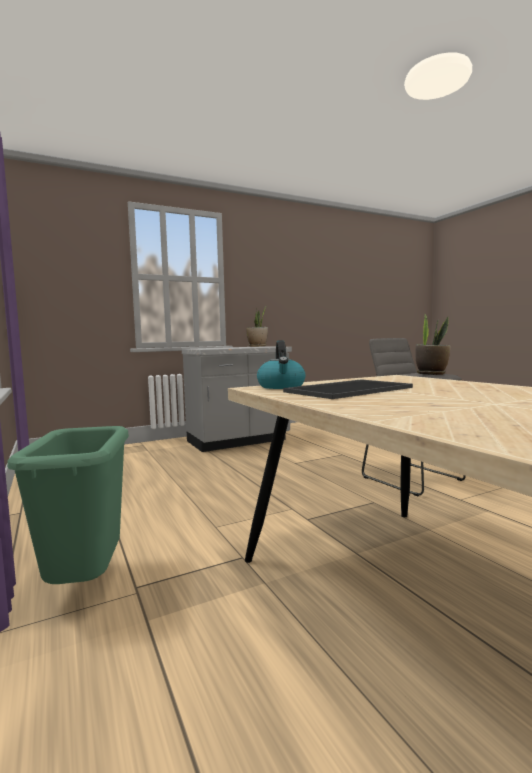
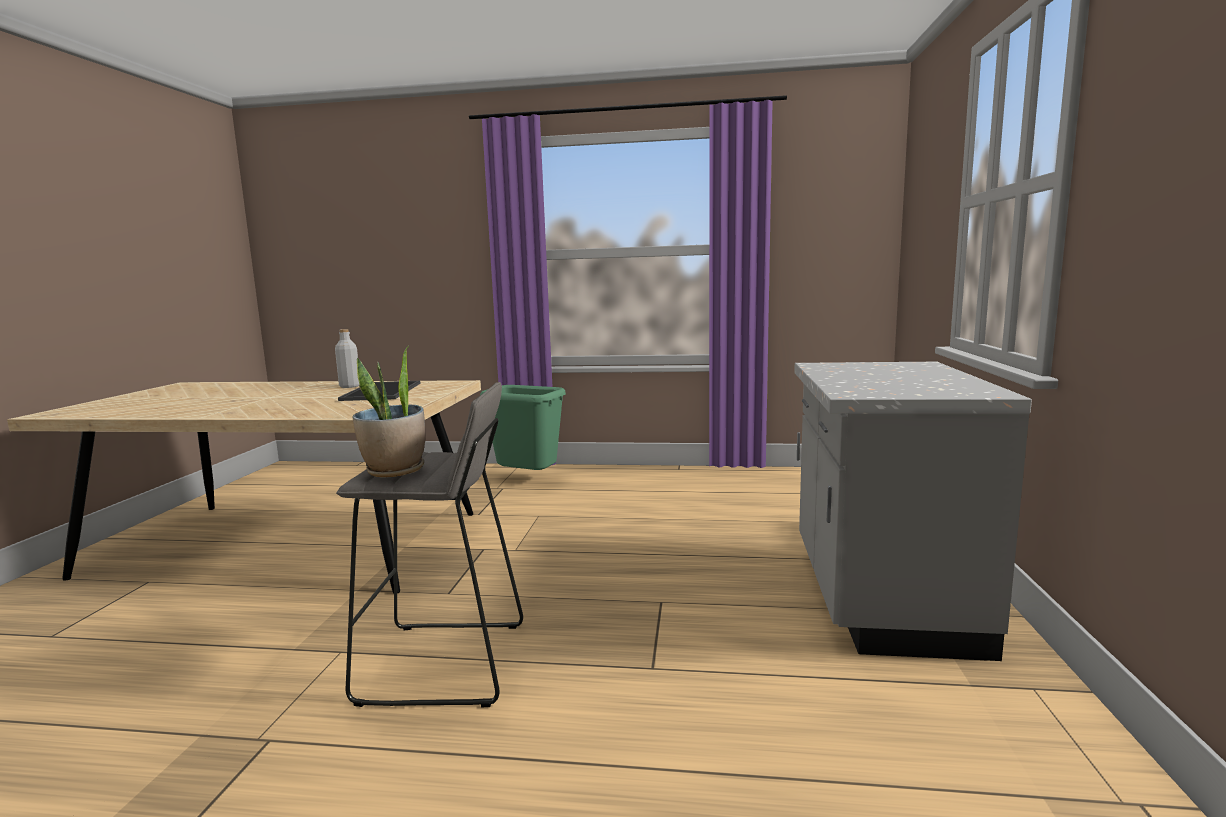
camera: 125 degrees right, 5 degrees up
potted plant [246,307,268,347] -> none
kettle [257,340,305,389] -> none
none -> grey bottle [335,329,359,388]

